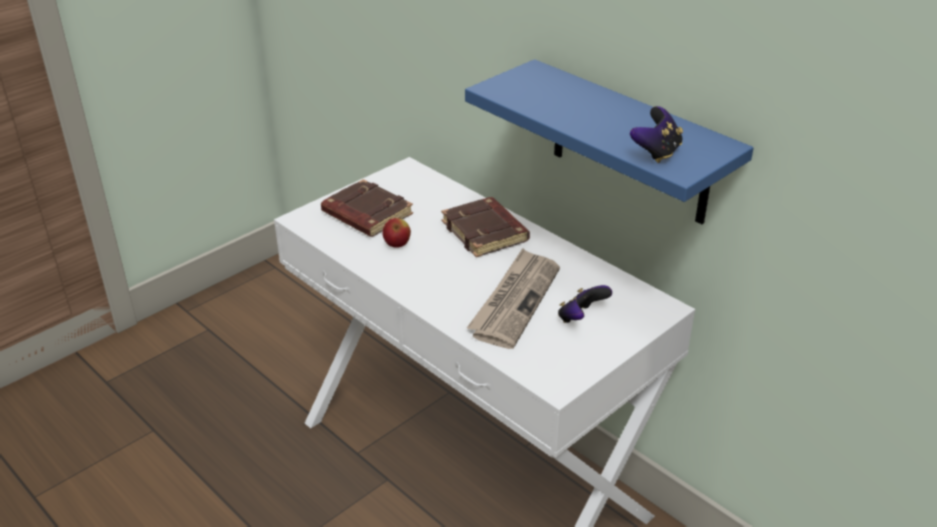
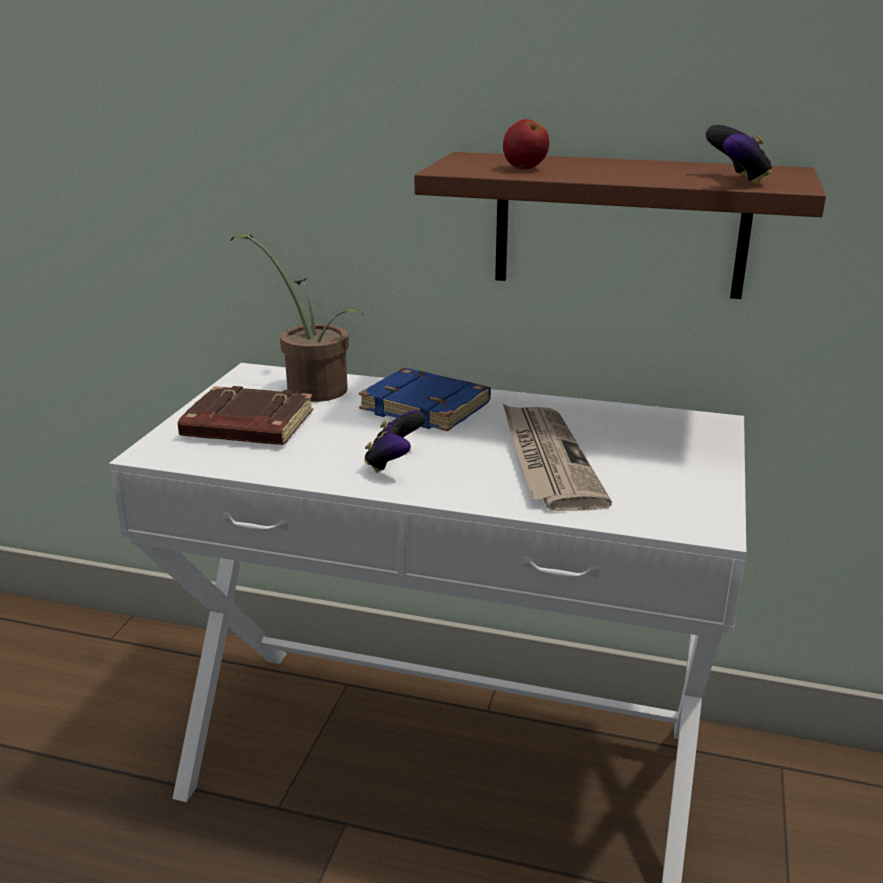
camera: 30 degrees left, 10 degrees down
apple [382,218,411,248] -> apple moved to [503,119,549,169]
brown book [441,197,530,257] -> blue book [359,368,491,431]
blue shelf [465,59,754,224] -> brown shelf [414,152,826,299]
game controller [558,285,612,323] -> game controller moved to [364,410,425,473]
none -> potted plant [230,233,365,402]

